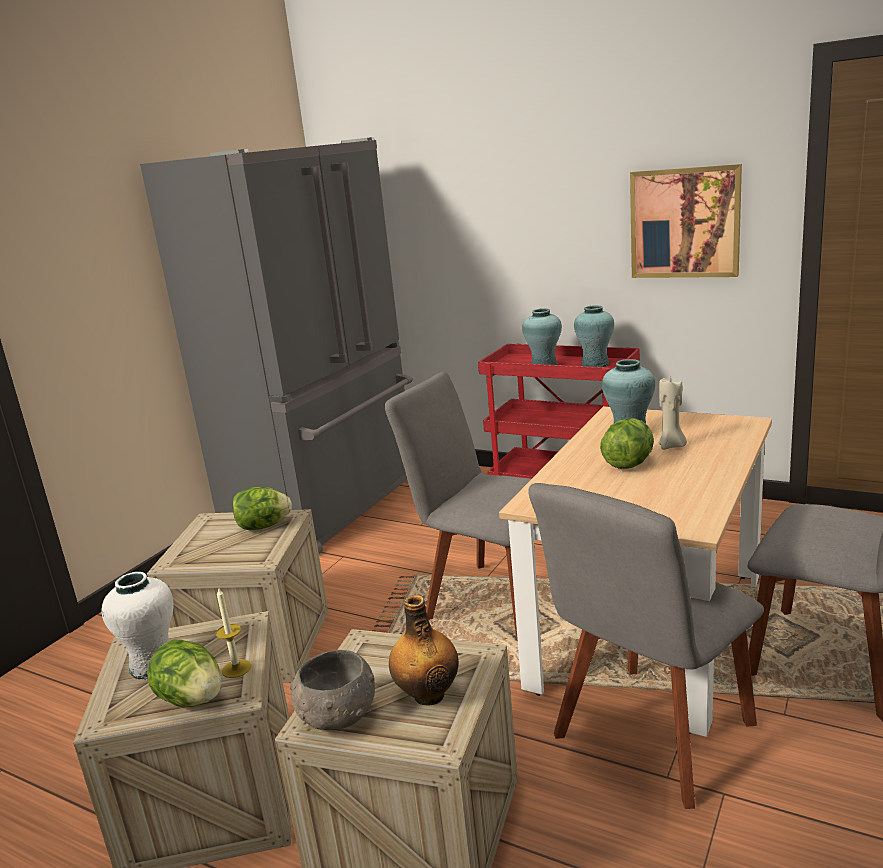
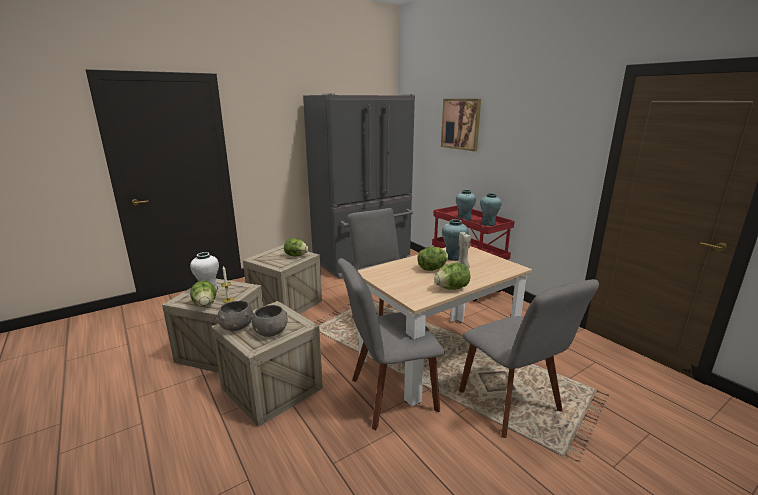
camera: 25 degrees right, 0 degrees up
bottle [389,595,459,706] -> grey bowl [251,305,288,337]
picture [630,164,742,278] -> picture moved to [441,99,481,151]
none -> lettuce [434,263,470,290]

